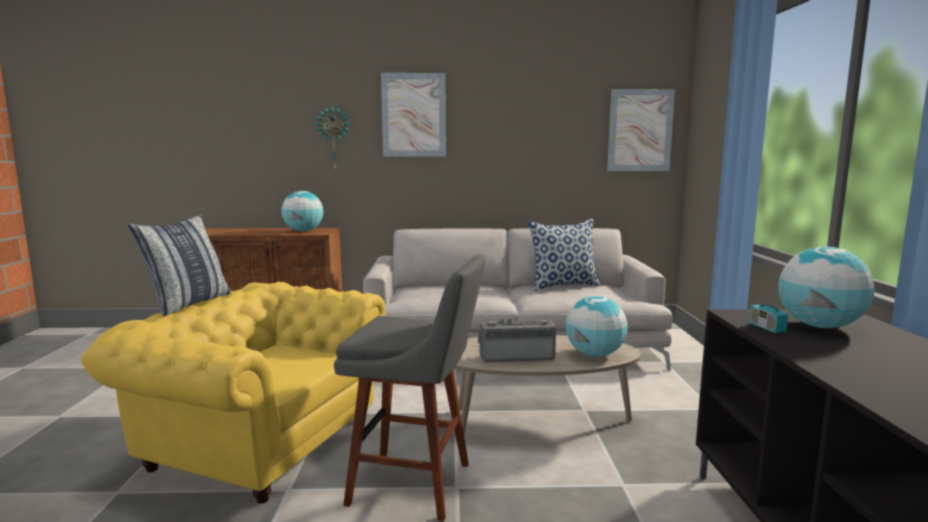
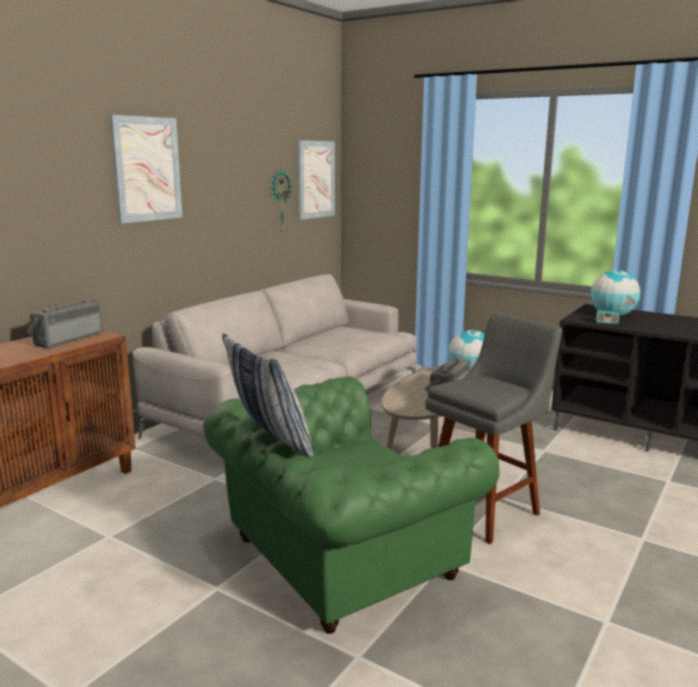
camera: 55 degrees left, 5 degrees up
yellow armchair [81,282,385,504] -> green armchair [203,376,500,634]
globe [282,191,323,231] -> radio [26,299,102,348]
wall clock [316,105,350,171] -> wall clock moved to [270,168,293,234]
pillow [528,219,601,291] -> none

